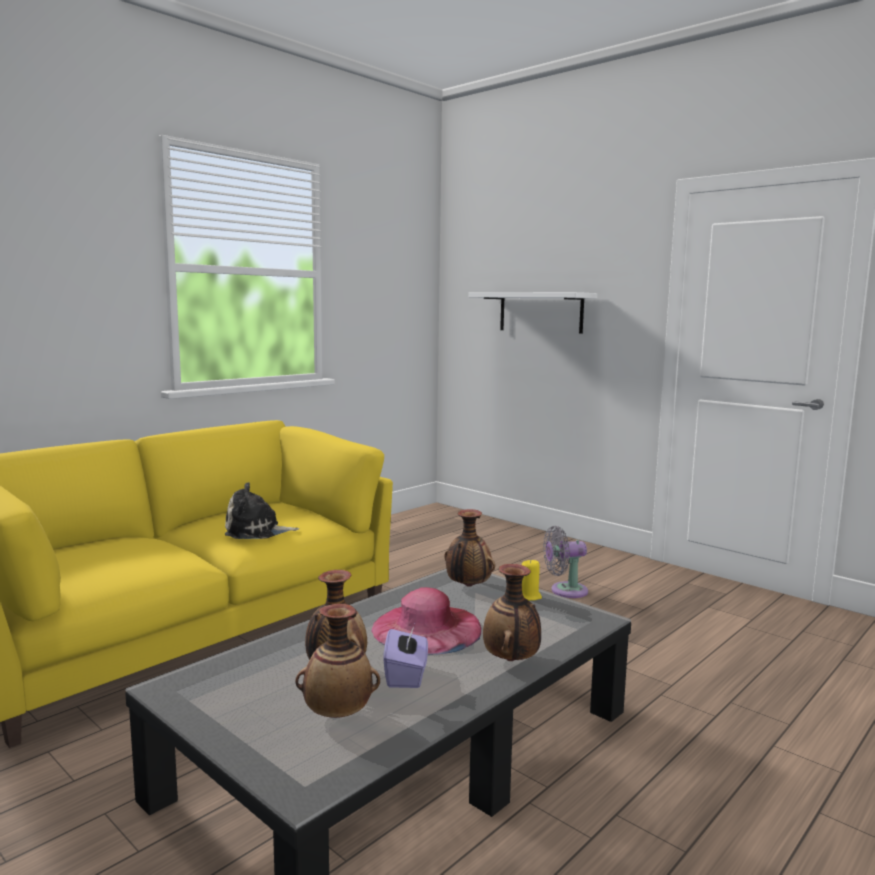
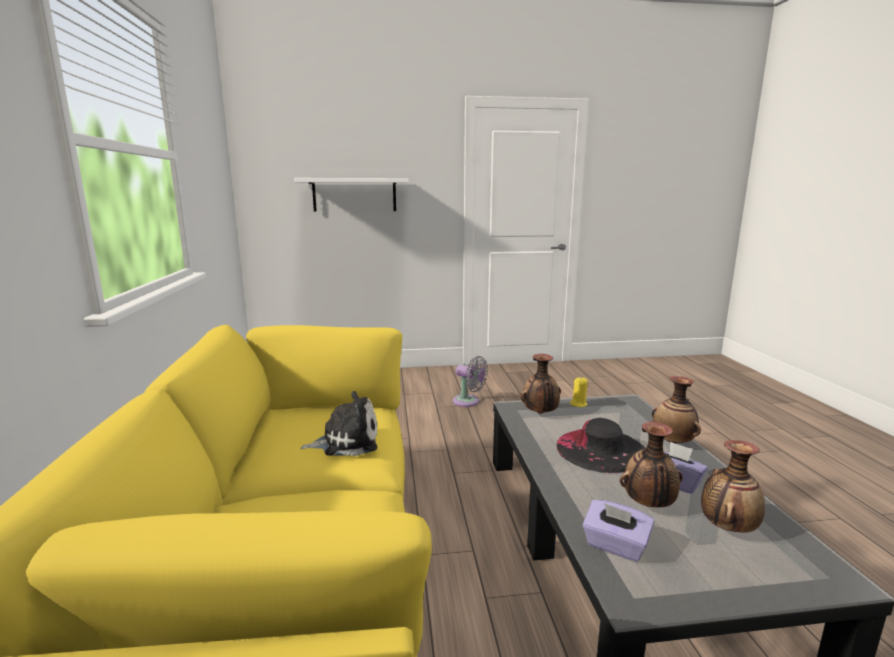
camera: 50 degrees left, 5 degrees up
plush toy [225,482,299,539] -> plush toy turned 135 degrees counterclockwise [300,391,377,456]
pink hat [371,587,481,655] -> black hat [556,418,645,473]
grey fan [543,526,588,598] -> grey fan turned 90 degrees counterclockwise [453,356,488,407]
none -> purple tissue box [583,500,654,562]

